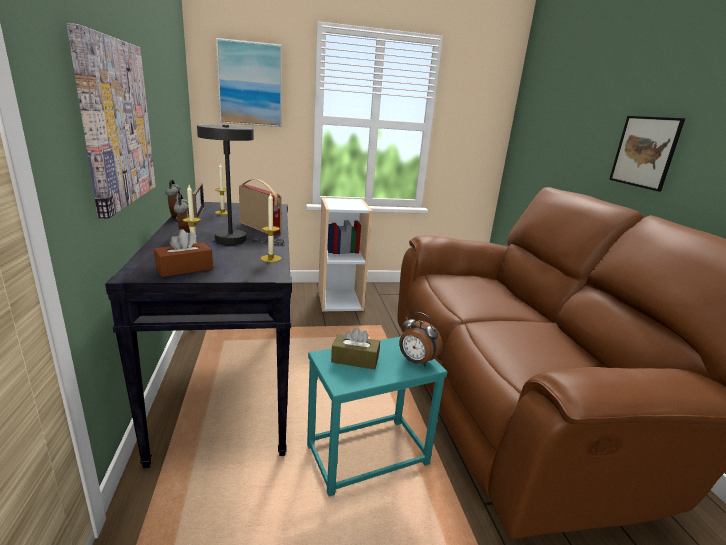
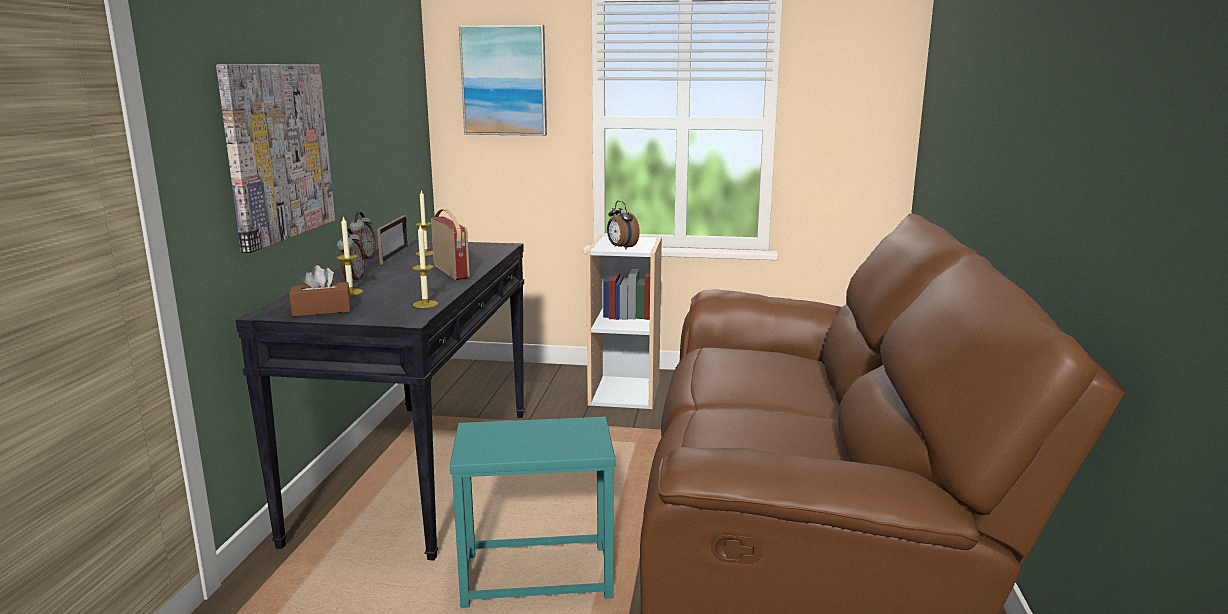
camera: 20 degrees right, 5 degrees down
grey table lamp [197,125,285,245] -> none
brown tissue box [331,327,380,369] -> none
alarm clock [399,312,442,367] -> alarm clock moved to [607,201,640,250]
picture [609,116,685,192] -> none

